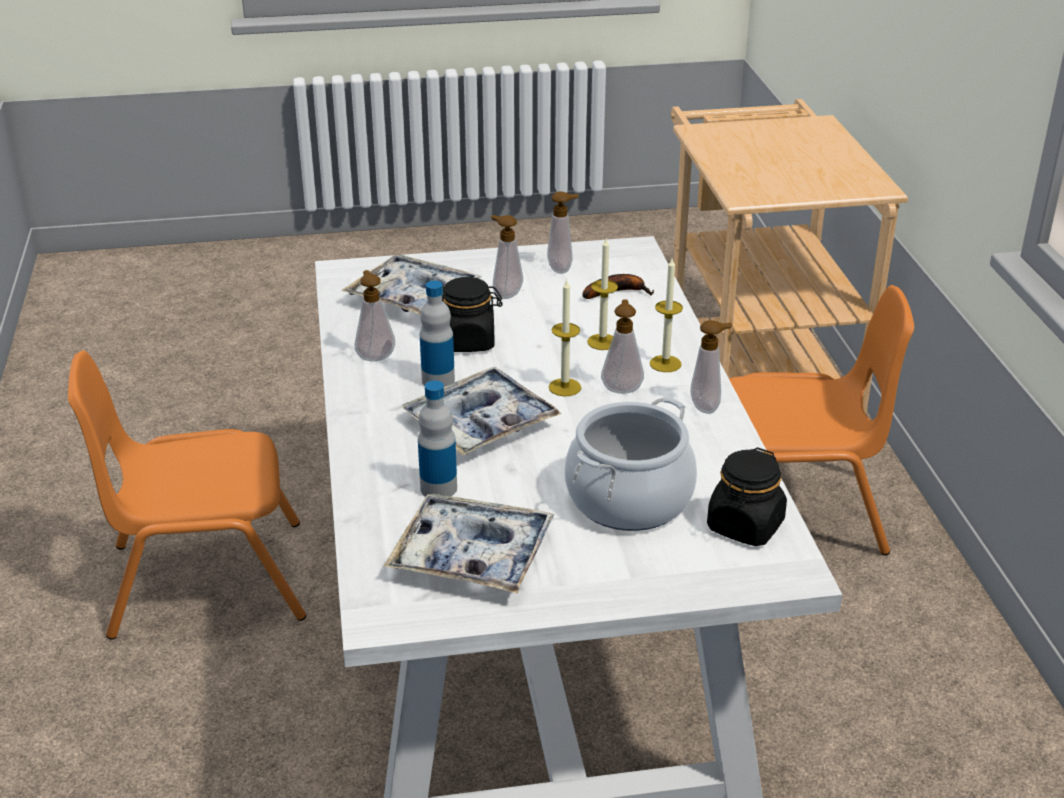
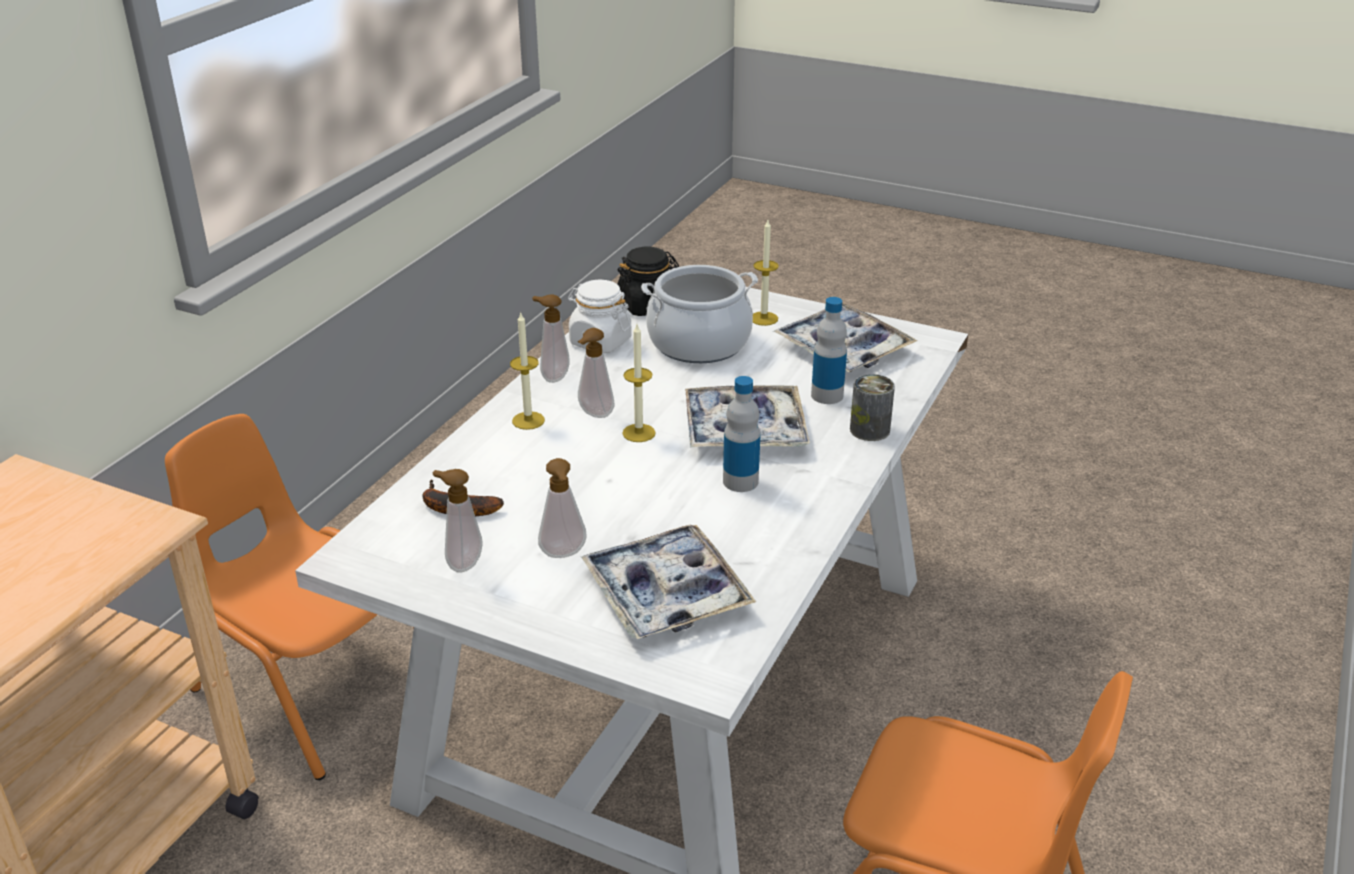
camera: 145 degrees left, 0 degrees up
soap dispenser [355,270,395,361] -> none
black jar [442,277,503,352] -> none
candle [587,238,618,350] -> candle moved to [753,220,779,326]
none -> white jar [568,280,631,353]
none -> can [850,374,895,441]

